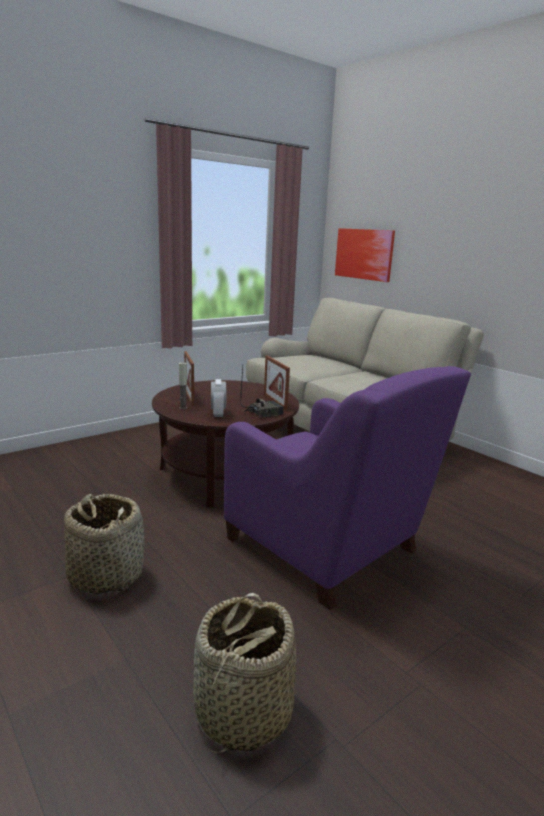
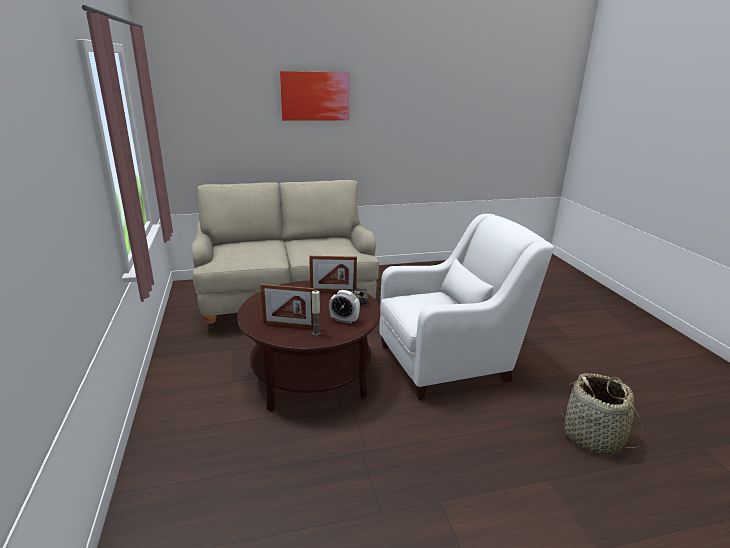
camera: 65 degrees left, 5 degrees up
basket [64,494,144,595] -> none
purple armchair [224,366,471,610] -> white armchair [380,214,554,400]
picture [335,228,395,282] -> picture moved to [280,71,350,121]

